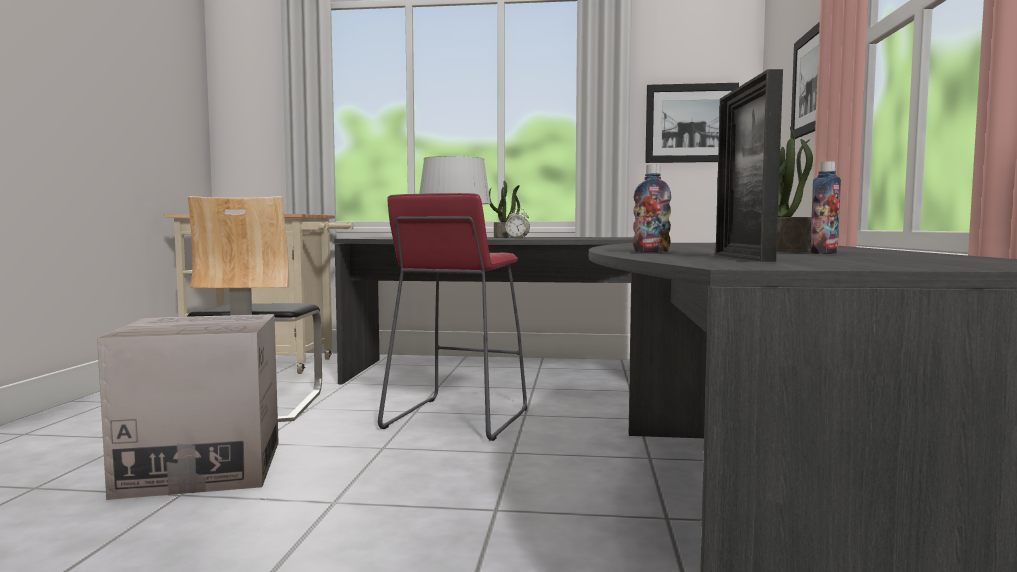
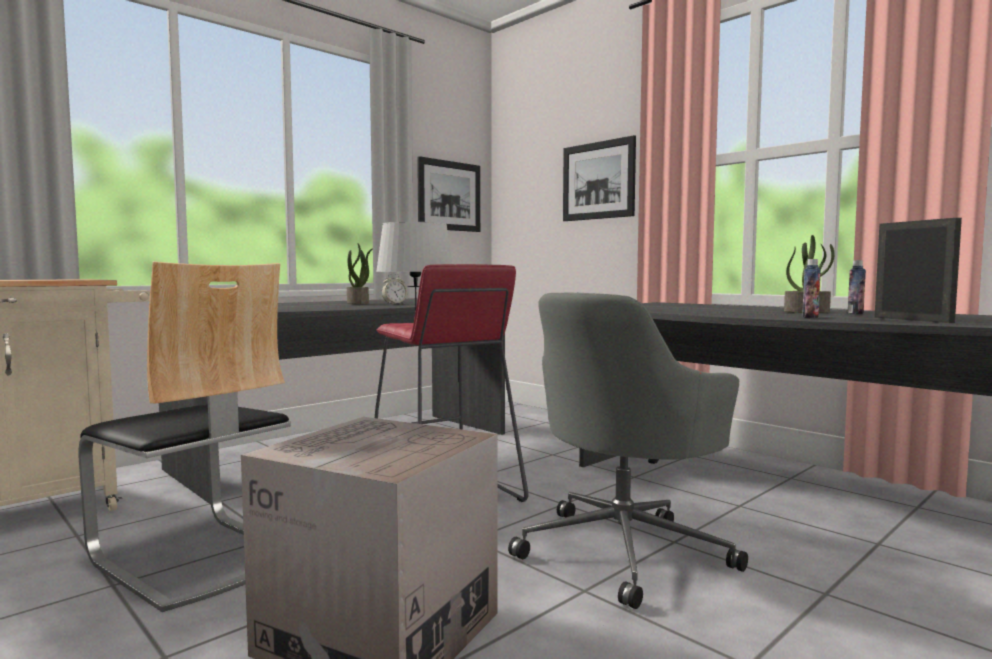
camera: 50 degrees left, 0 degrees up
picture frame [716,69,783,262] -> picture frame turned 150 degrees counterclockwise [874,218,962,323]
none -> grey office chair [508,293,748,609]

